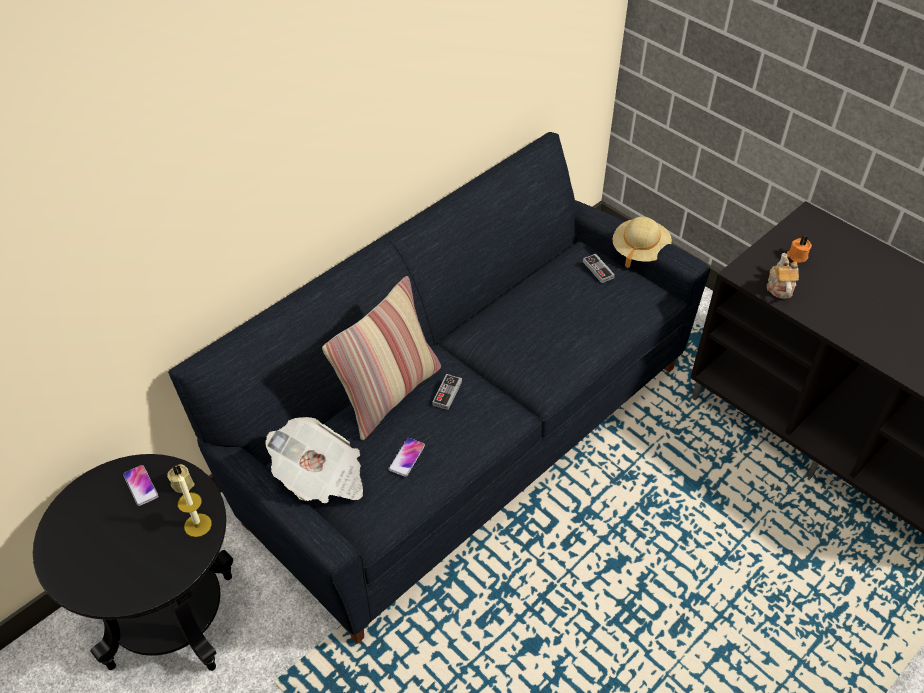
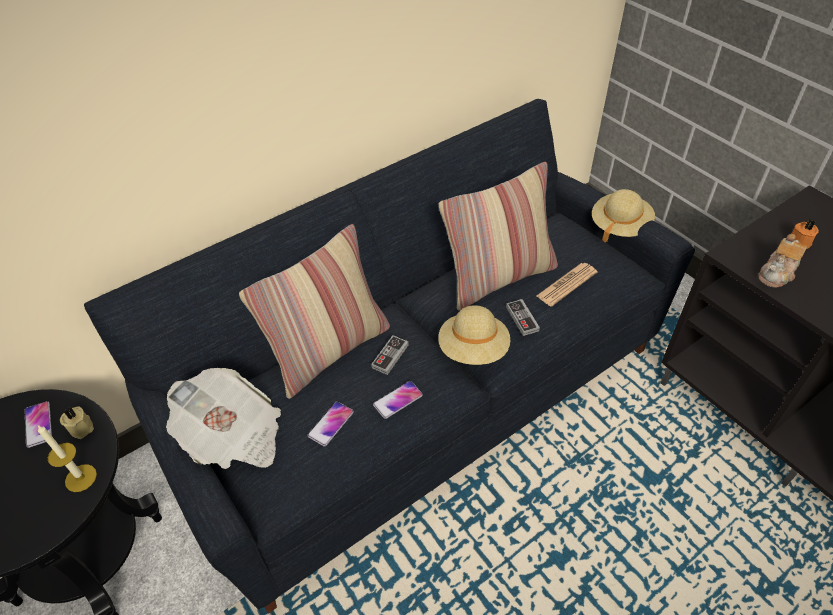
camera: 10 degrees right, 0 degrees up
game controller [583,254,615,283] -> game controller moved to [506,299,540,336]
teapot [767,253,799,299] -> teapot turned 150 degrees counterclockwise [758,234,807,288]
none -> phone [373,381,423,419]
none -> beige hat [438,305,510,365]
none -> pillow [439,162,558,311]
none -> newspaper [537,263,597,307]

